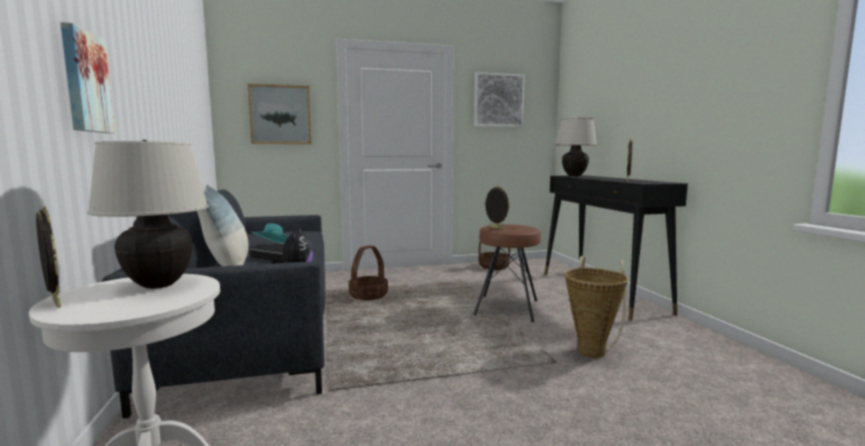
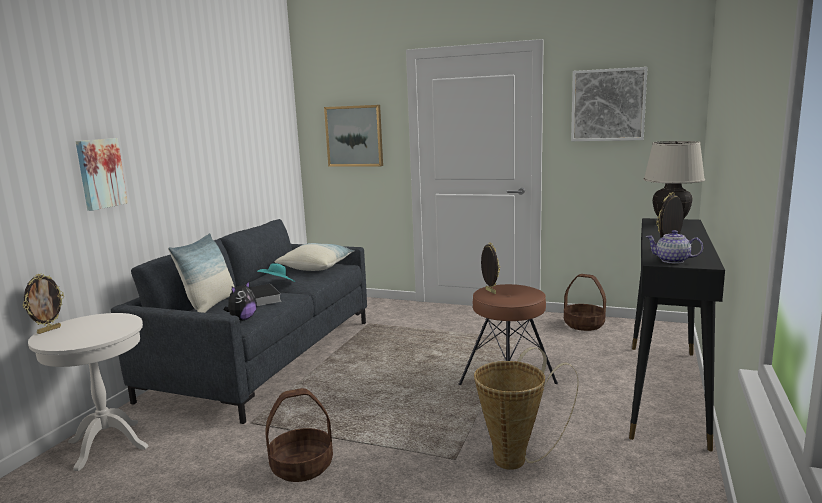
camera: 35 degrees right, 5 degrees up
picture frame [36,206,61,308] -> picture frame turned 45 degrees clockwise [23,273,64,334]
beige table lamp [87,140,209,289] -> none
basket [348,245,388,300] -> basket moved to [265,388,333,482]
none -> pillow [275,243,355,271]
none -> teapot [646,230,703,264]

